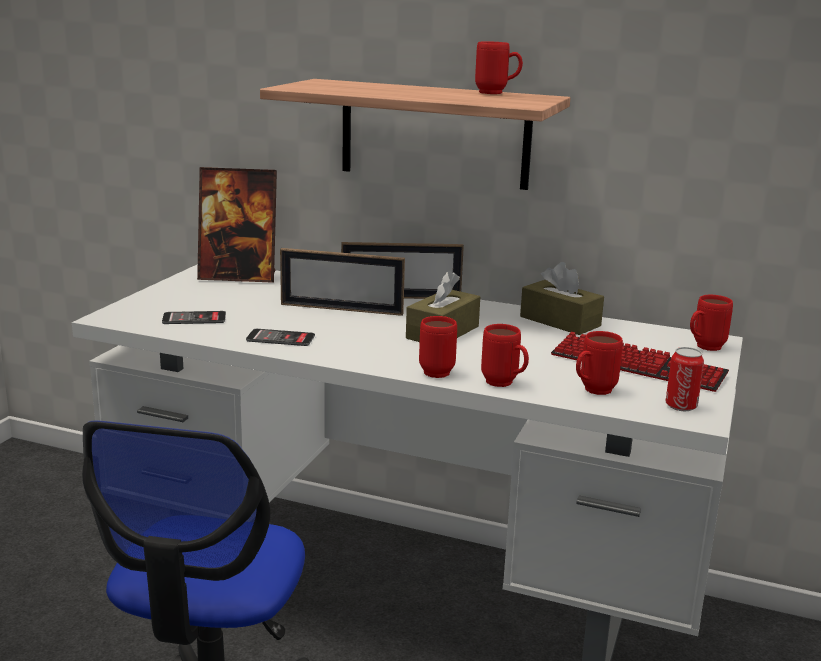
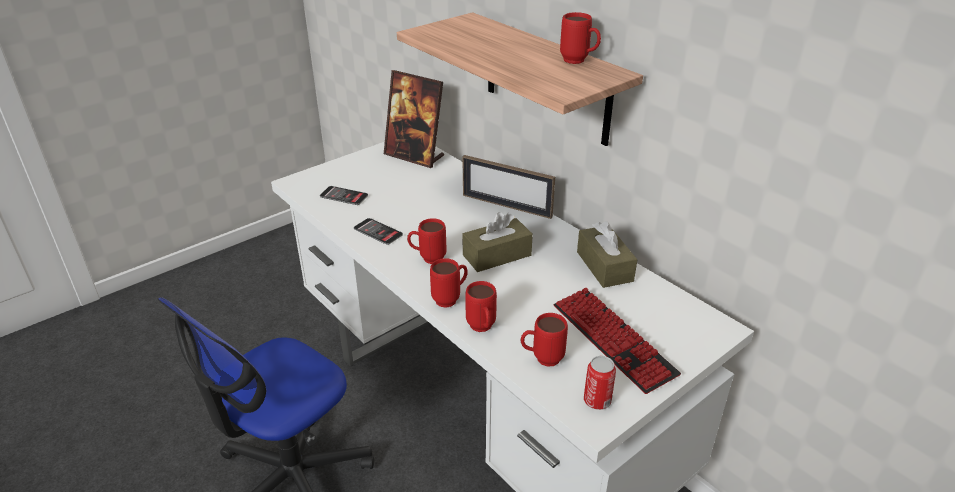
camera: 30 degrees right, 15 degrees up
picture frame [280,248,405,316] -> none
red mug [690,295,733,351] -> red mug moved to [407,218,446,264]

